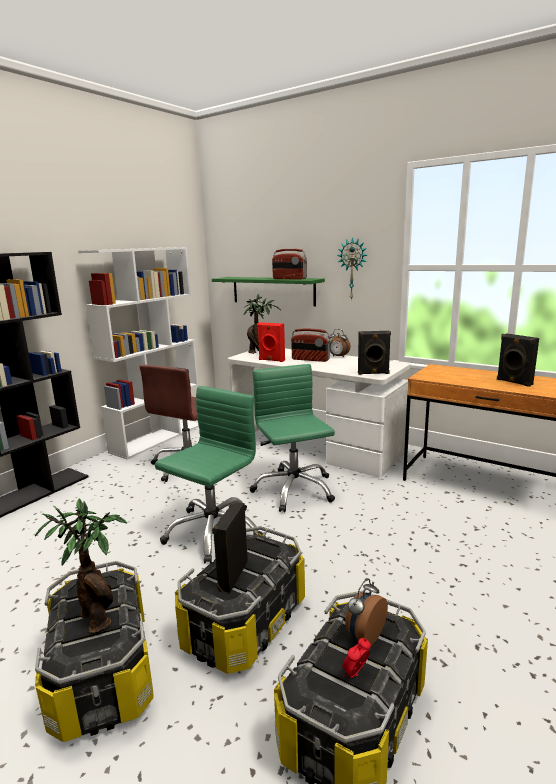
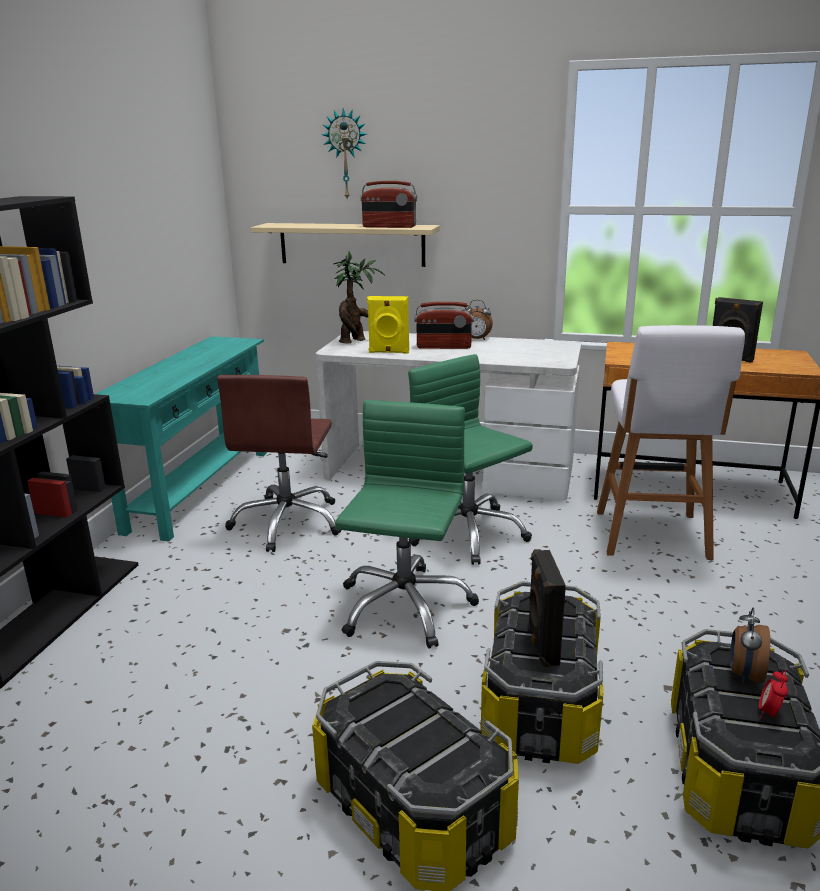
camera: 20 degrees left, 5 degrees up
potted plant [35,498,127,634] -> none
white bookcase [78,247,199,460] -> turquoise console table [96,336,267,542]
green shelf [212,277,325,306] -> beige shelf [251,223,440,267]
red speaker [257,322,285,362] -> yellow speaker [367,296,409,354]
wall clock [337,237,367,300] -> wall clock moved to [322,108,366,201]
black speaker [358,331,391,375] -> none
none -> white stool [597,325,745,560]

